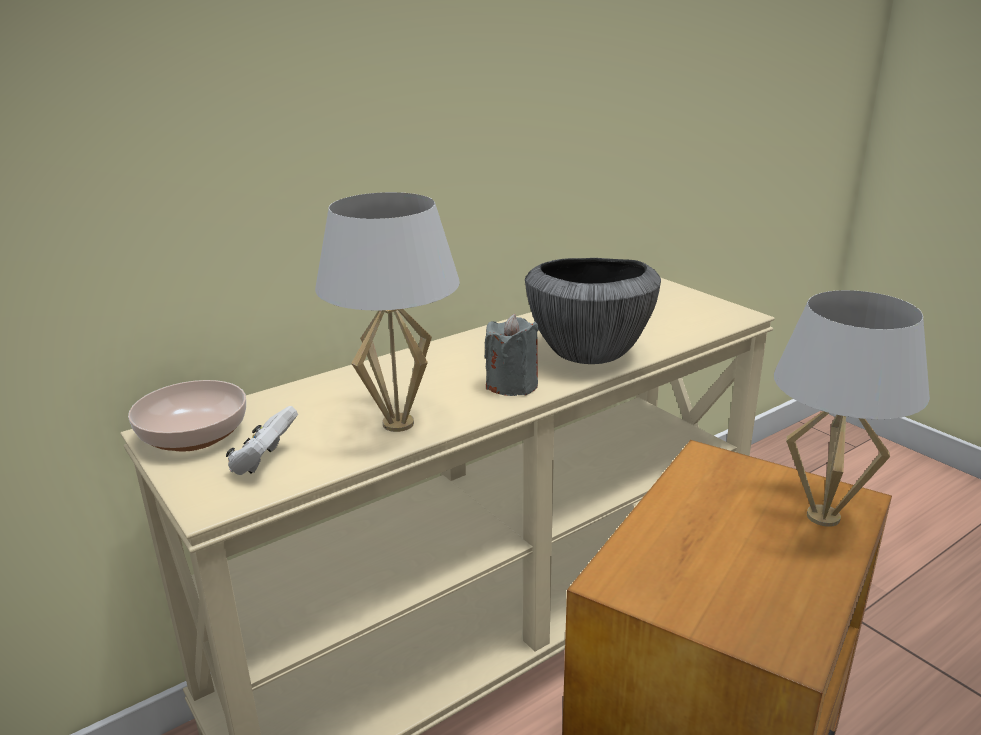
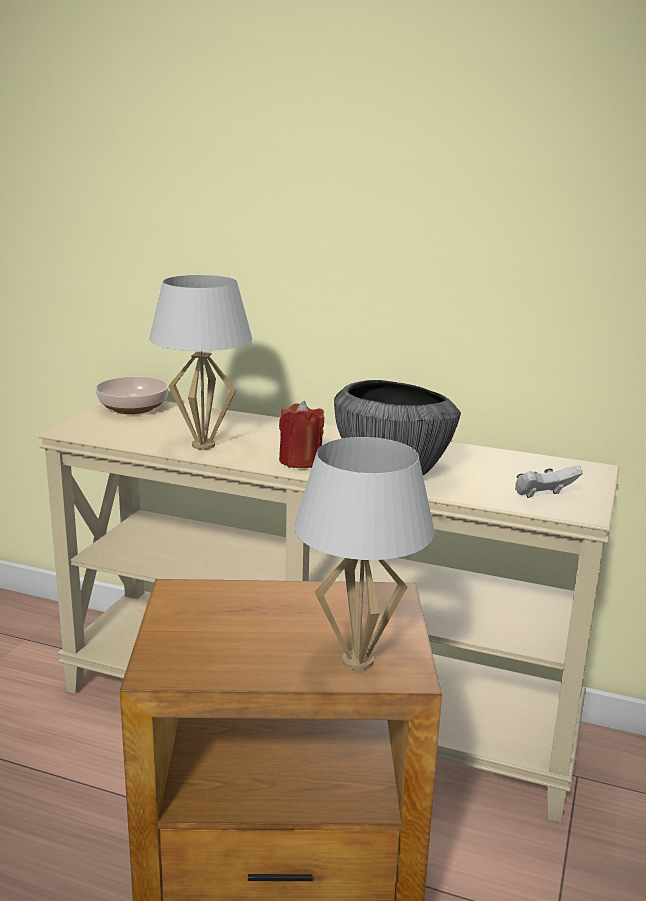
camera: 55 degrees right, 5 degrees down
white game controller [226,406,298,475] -> white game controller moved to [515,465,582,498]
grey candle [485,314,539,396] -> red candle [279,401,325,468]

